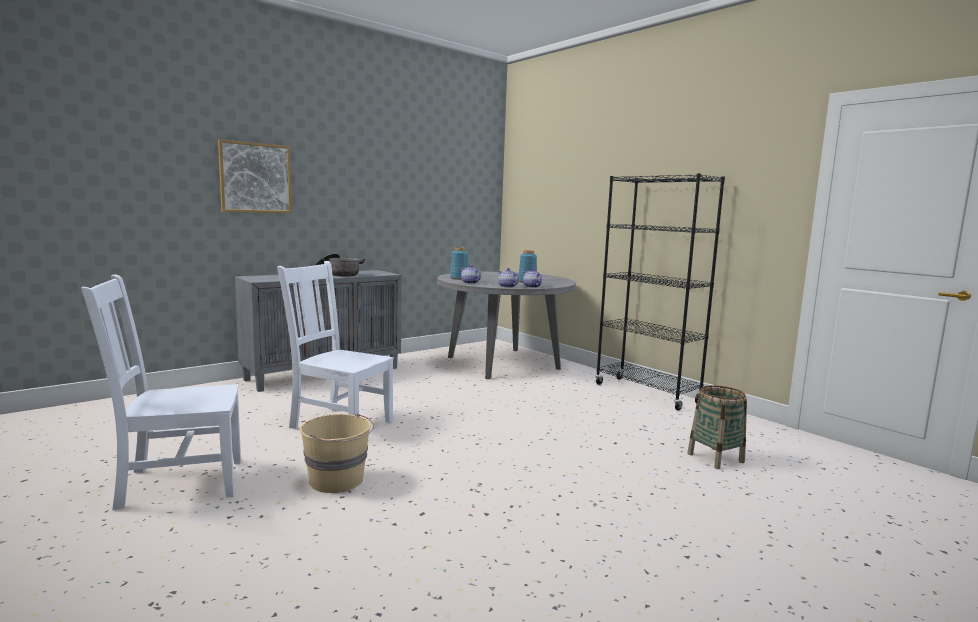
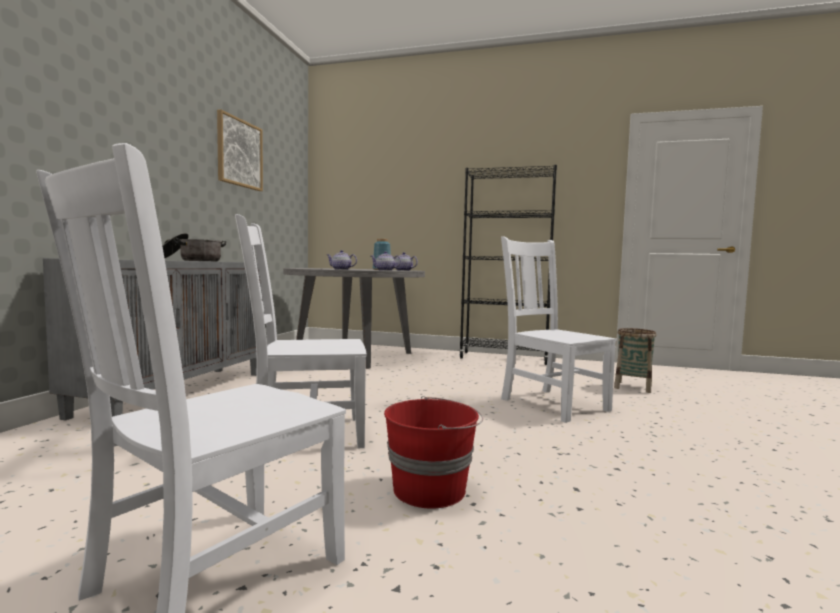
camera: 35 degrees left, 5 degrees down
picture [218,139,292,213] -> picture moved to [217,109,263,191]
beige bucket [300,413,374,493] -> red bucket [384,396,483,509]
blue vase [450,247,469,280] -> none
none -> white chair [501,236,617,423]

